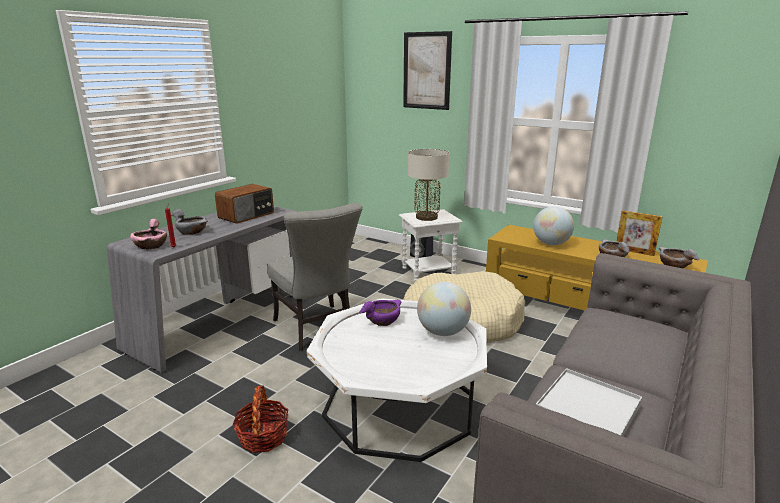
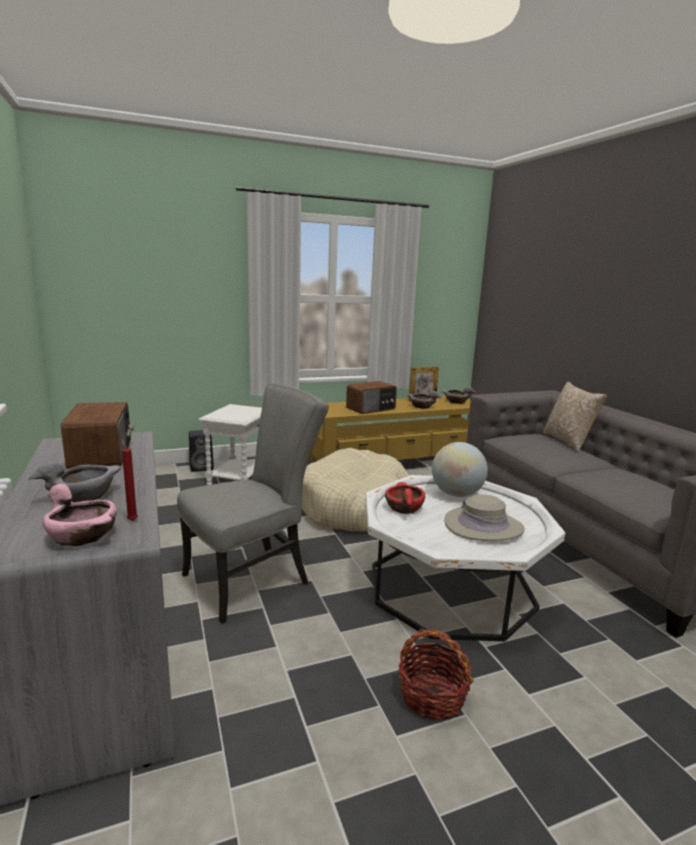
camera: 55 degrees left, 5 degrees down
grey chair [267,203,363,351] -> grey chair turned 45 degrees counterclockwise [177,383,329,624]
purple bowl [359,300,401,326] -> red bowl [385,482,425,514]
picture [403,31,452,110] -> none
table lamp [408,149,449,221] -> none
globe [533,206,574,245] -> radio [346,381,397,414]
white tray [536,368,642,437] -> none
none -> beige hat [444,494,525,541]
none -> pillow [543,382,607,453]

